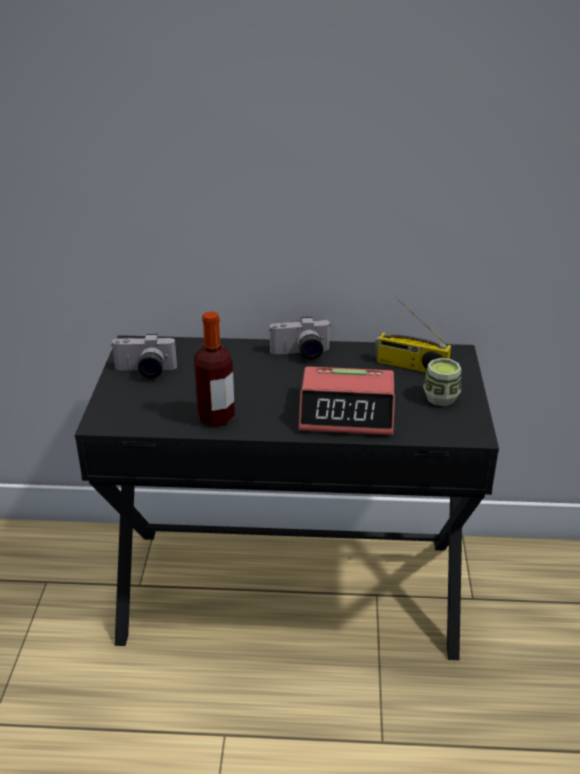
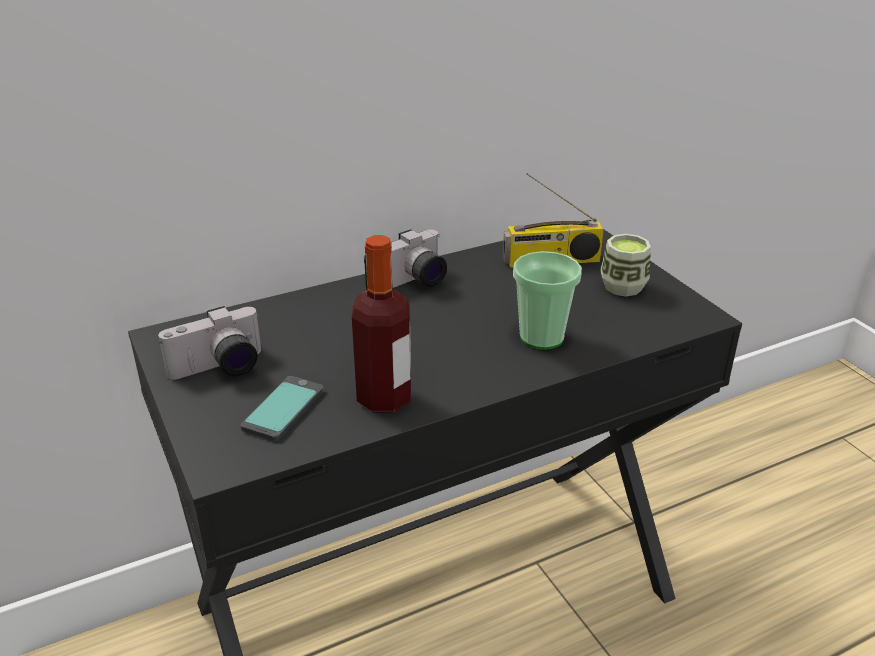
camera: 30 degrees left, 0 degrees up
alarm clock [299,366,395,435] -> cup [513,251,582,350]
none -> phone [240,376,324,441]

